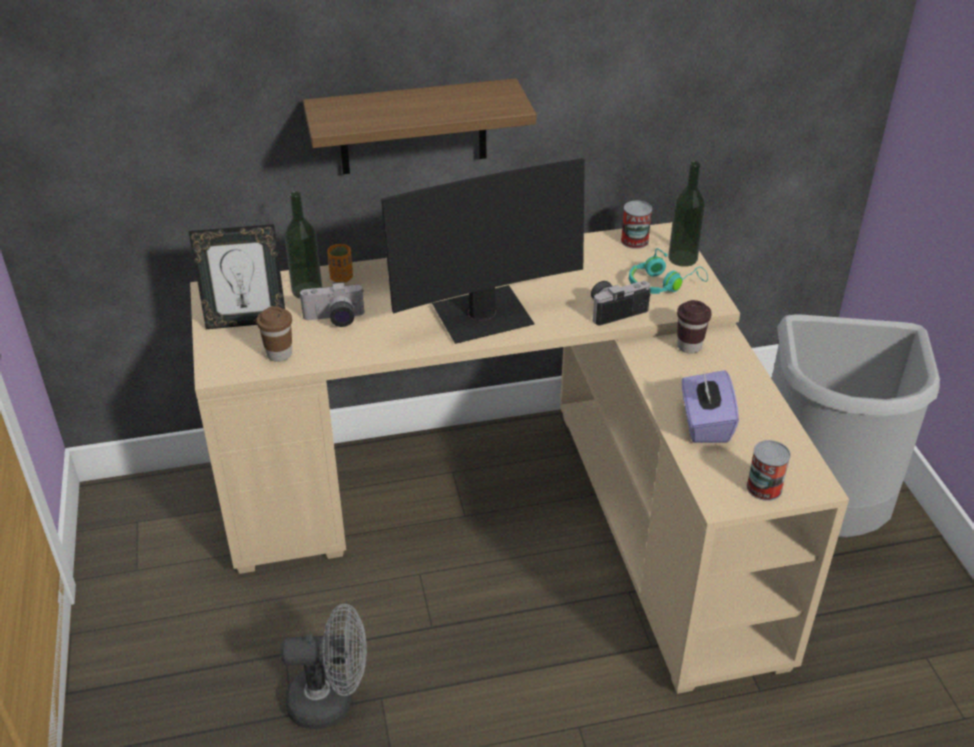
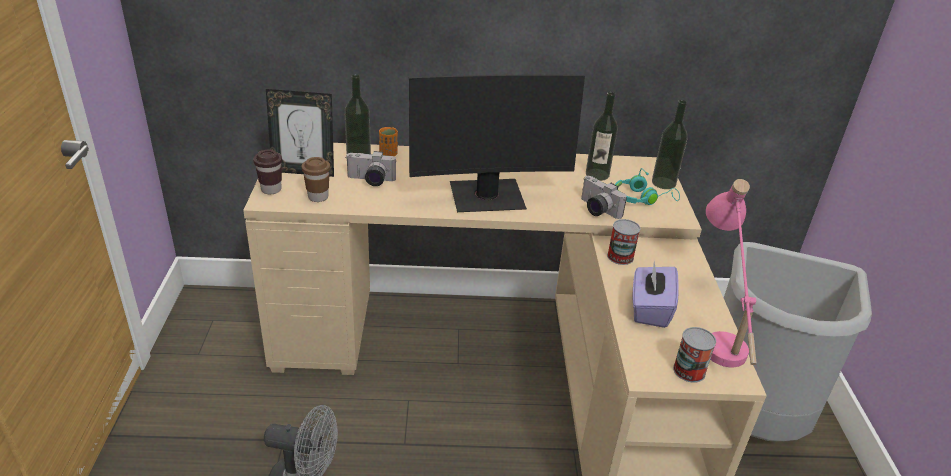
camera: 10 degrees right, 5 degrees down
shelf [303,78,536,174] -> none
camera [591,281,651,326] -> camera turned 120 degrees counterclockwise [581,176,627,219]
can [621,201,652,249] -> can moved to [607,219,640,265]
brown cup [677,300,712,354] -> brown cup moved to [253,150,282,194]
none -> bottle [586,92,618,181]
none -> pink table lamp [706,179,757,367]

